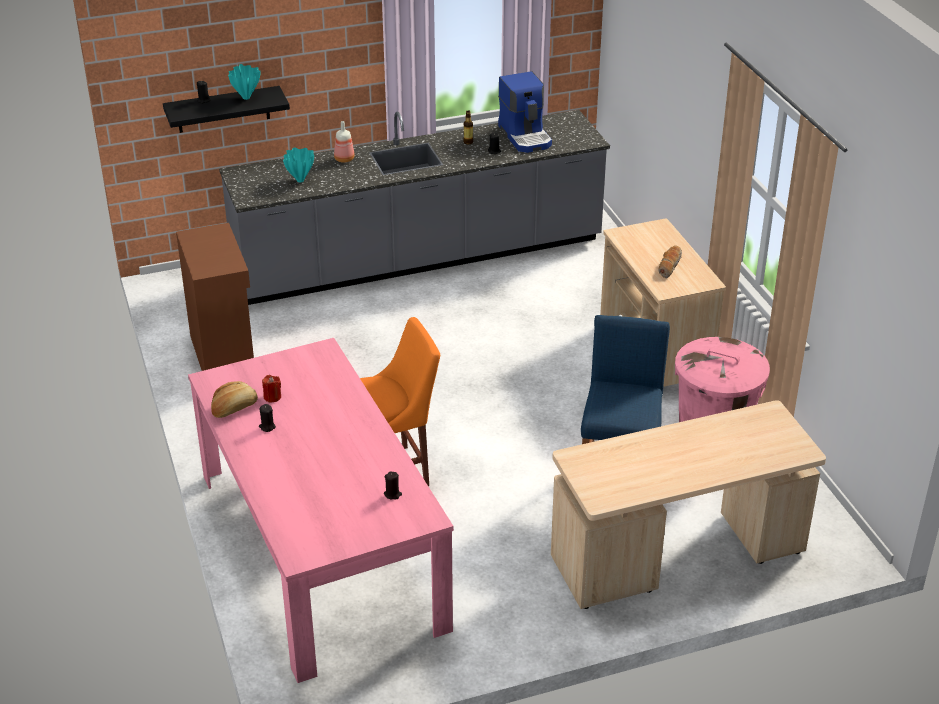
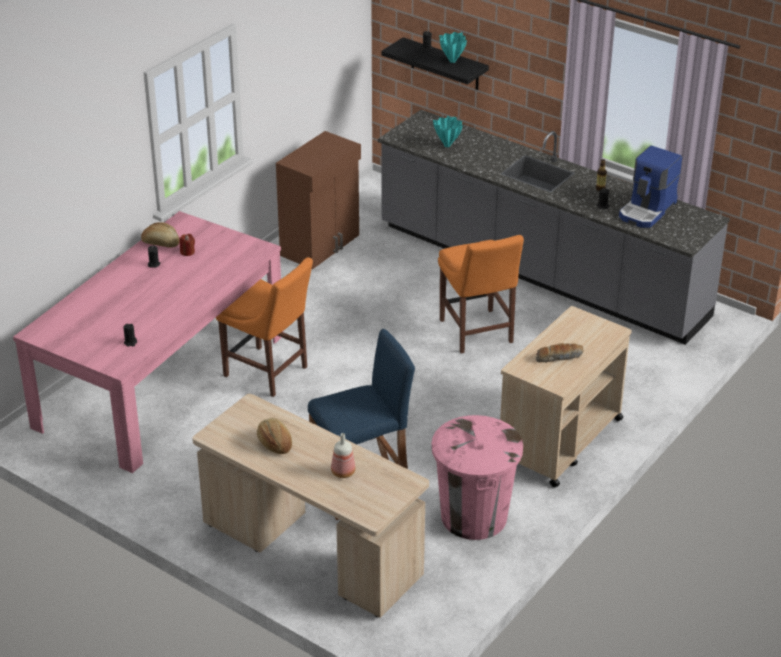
camera: 55 degrees right, 0 degrees up
bottle [334,121,355,163] -> bottle moved to [331,433,355,478]
none -> bread [257,418,292,454]
none -> orange chair [438,235,524,353]

